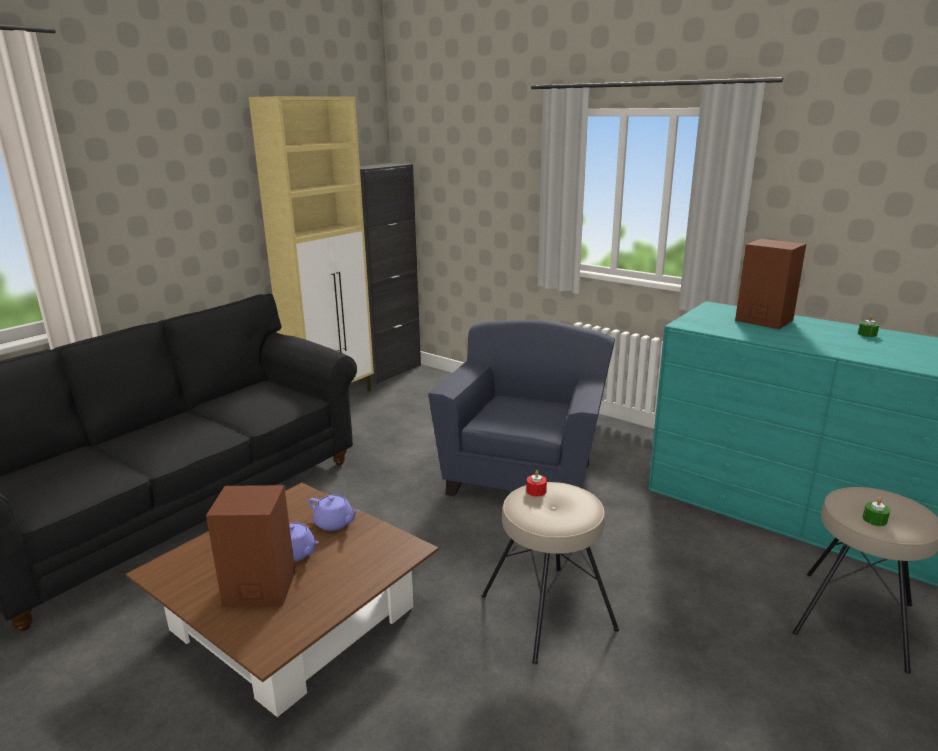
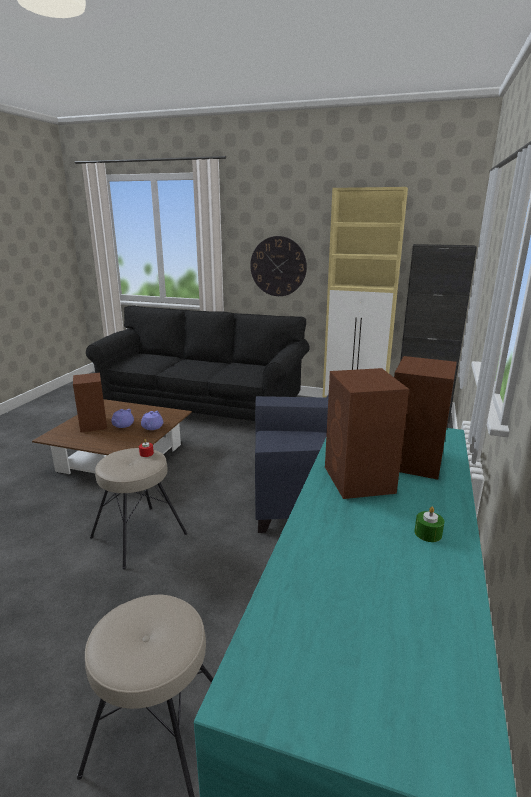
camera: 70 degrees right, 0 degrees up
green candle [863,497,890,526] -> none
none -> wall clock [250,236,307,296]
none -> brown speaker [325,368,409,499]

